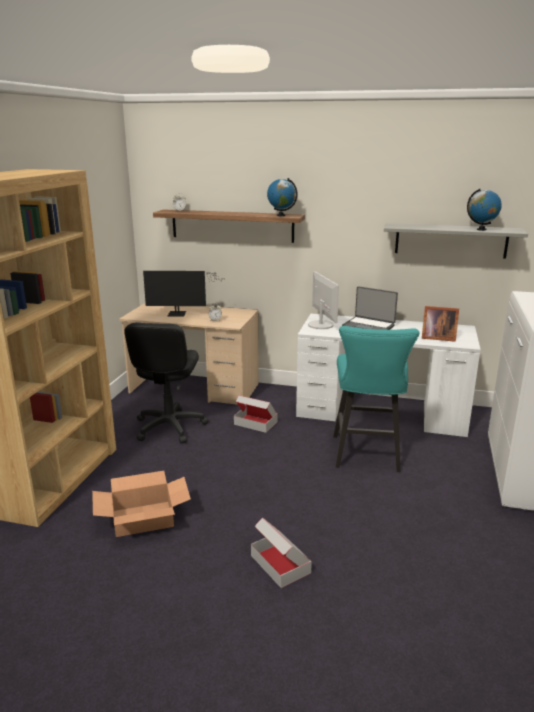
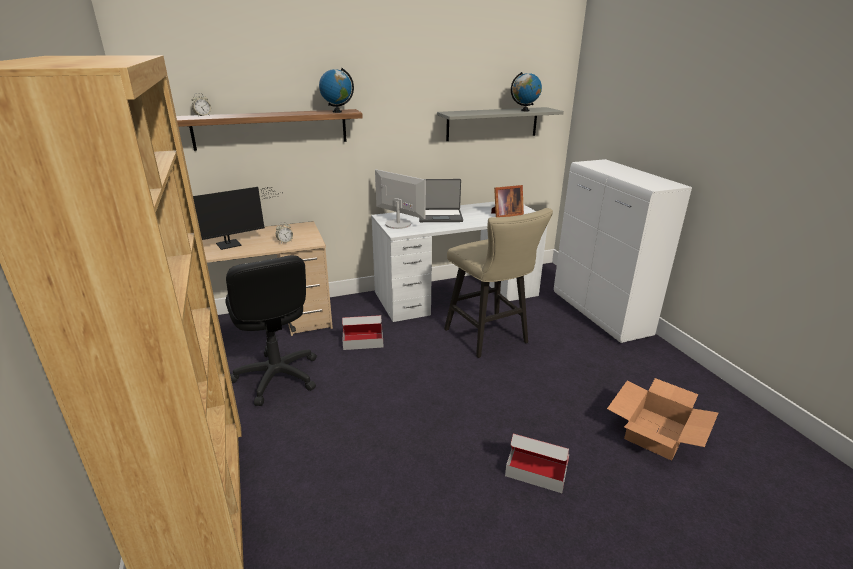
camera: 35 degrees left, 5 degrees up
cardboard box [92,471,191,537] -> cardboard box moved to [607,378,718,461]
turquoise stool [333,326,420,472] -> beige stool [444,208,553,358]

